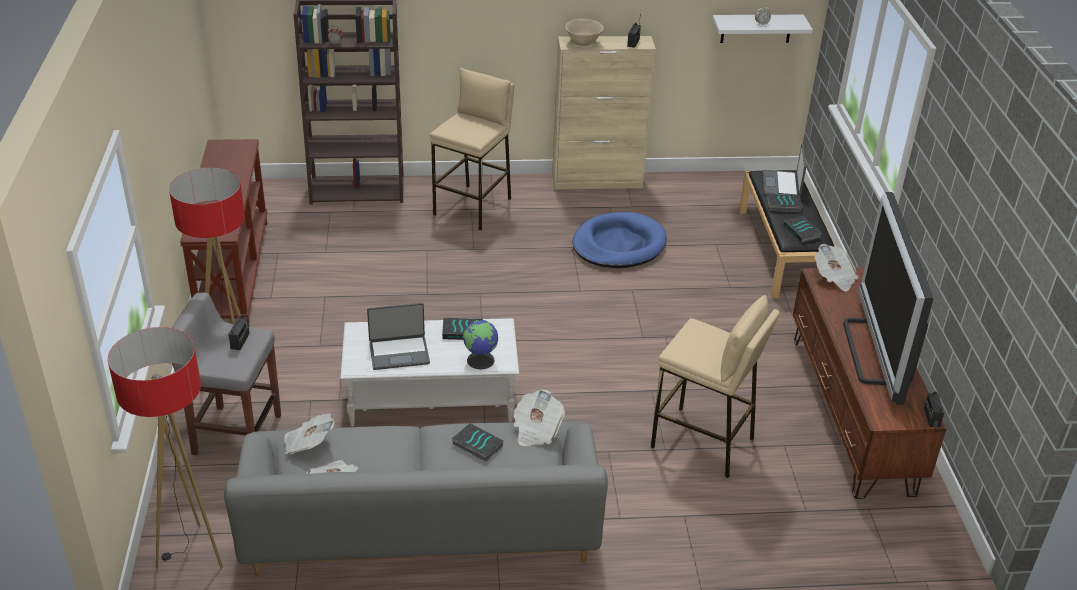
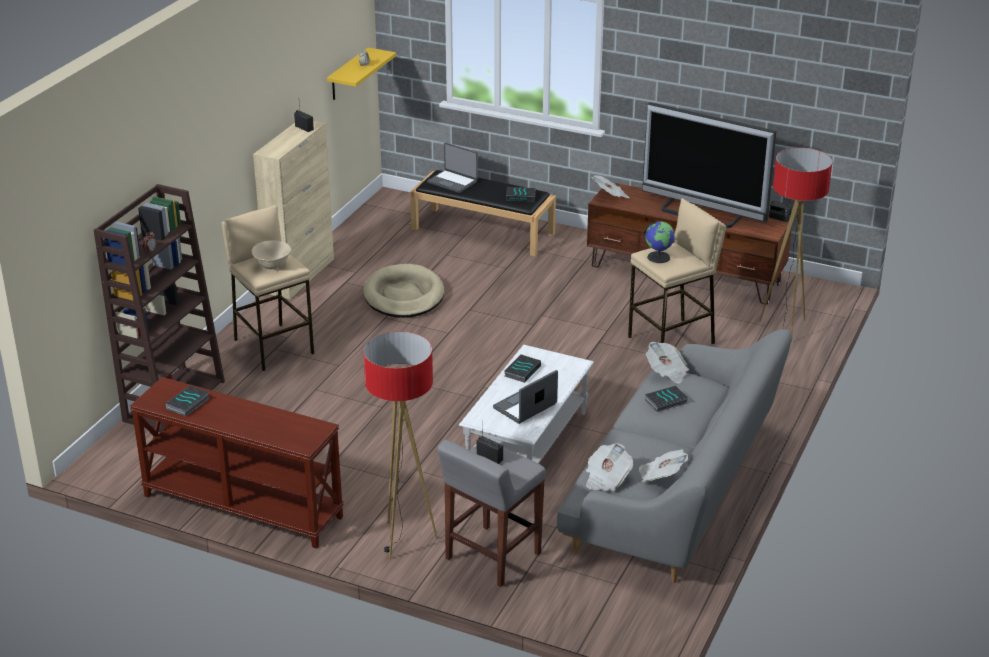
camera: 60 degrees left, 5 degrees down
floor lamp [108,327,223,569] -> floor lamp moved to [759,147,833,342]
laptop [367,303,430,370] -> laptop turned 150 degrees counterclockwise [493,370,558,424]
globe [463,319,498,369] -> globe moved to [644,221,675,263]
beige bowl [565,19,604,46] -> beige bowl moved to [252,240,291,269]
blue dog bed [572,212,667,268] -> beige dog bed [363,264,444,318]
white shelf [712,15,813,43] -> yellow shelf [327,48,396,100]
book [767,194,803,212] -> book moved to [165,386,210,417]

